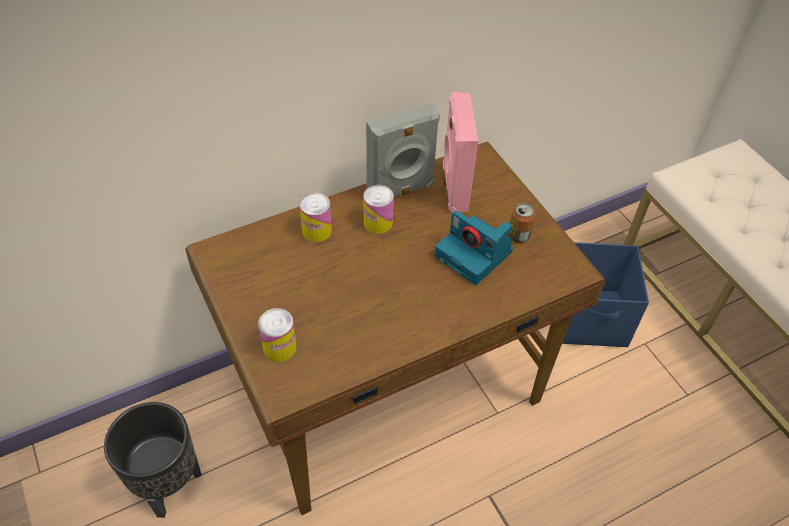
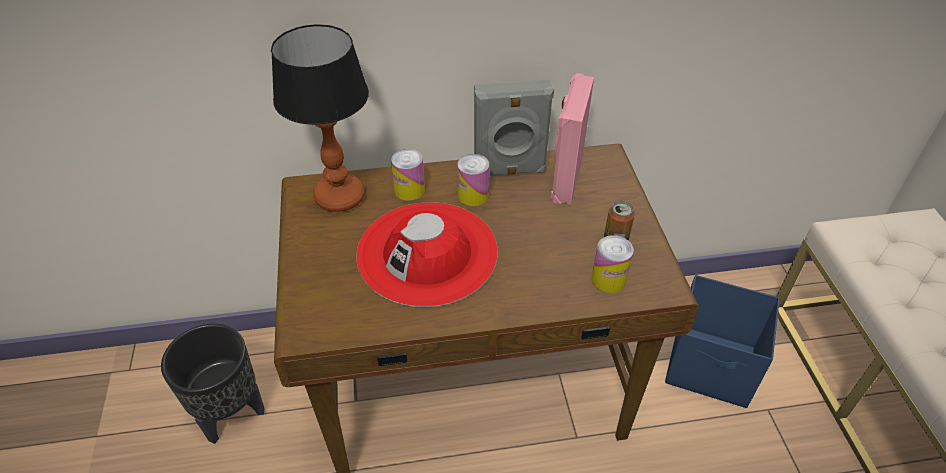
camera: 20 degrees right, 5 degrees down
can [258,308,297,362] -> can moved to [592,235,634,293]
camera [435,210,513,285] -> none
none -> table lamp [271,24,369,212]
none -> red hat [356,202,498,307]

